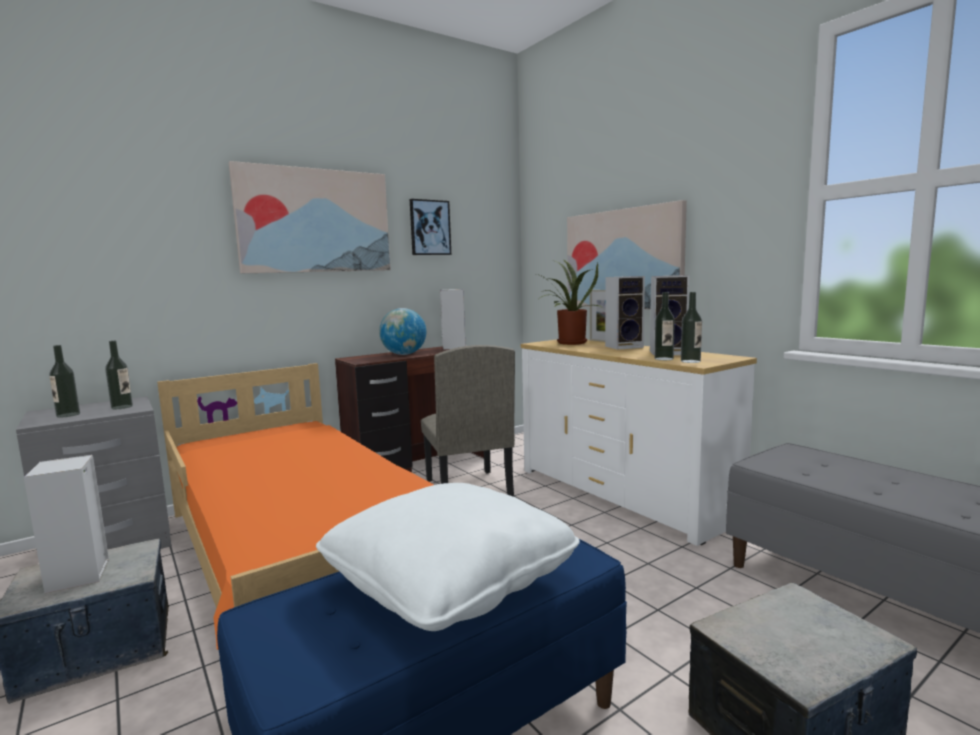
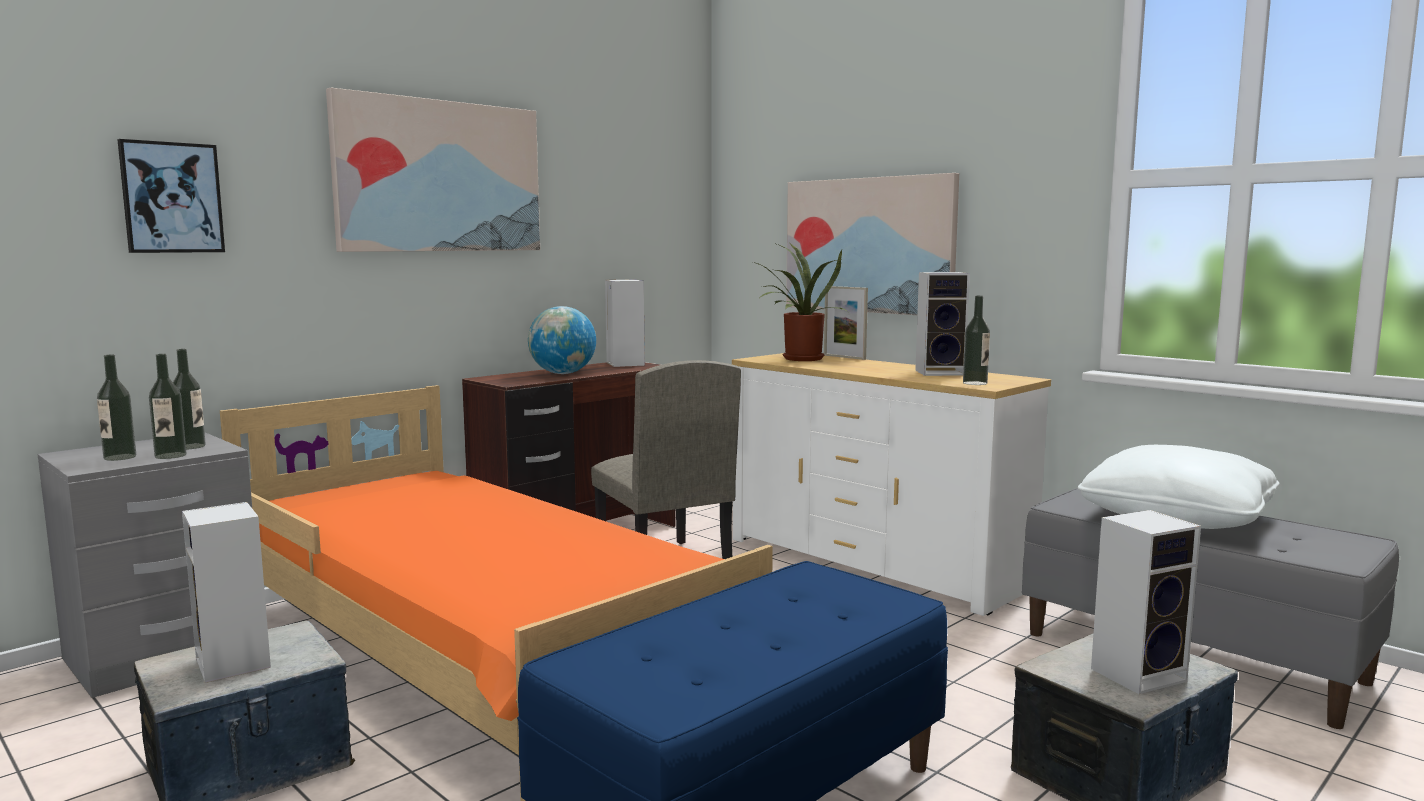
camera: 10 degrees left, 0 degrees up
white pillow [316,483,580,631] -> white pillow moved to [1078,445,1280,529]
picture [410,199,451,255] -> picture moved to [117,139,225,253]
speaker [605,276,645,350] -> speaker moved to [1091,510,1201,694]
bottle [655,292,675,360] -> bottle moved to [149,354,186,459]

